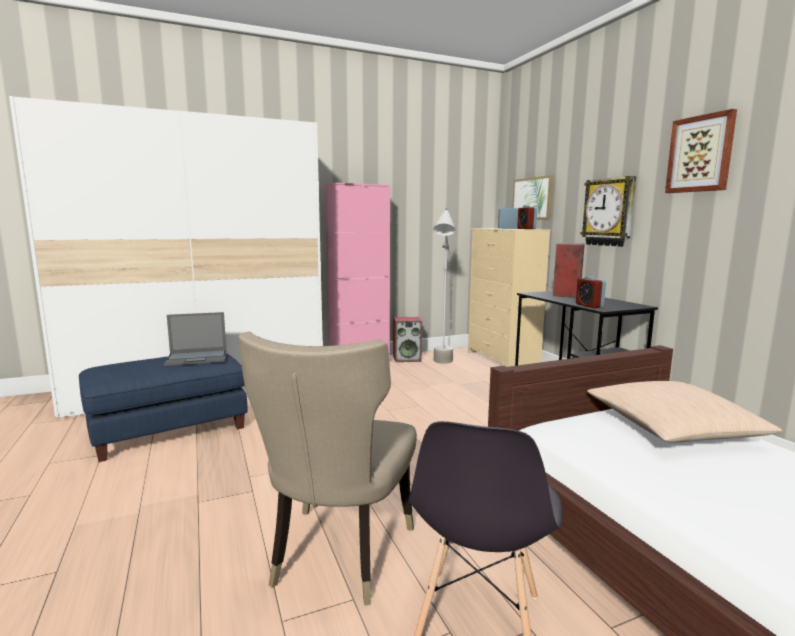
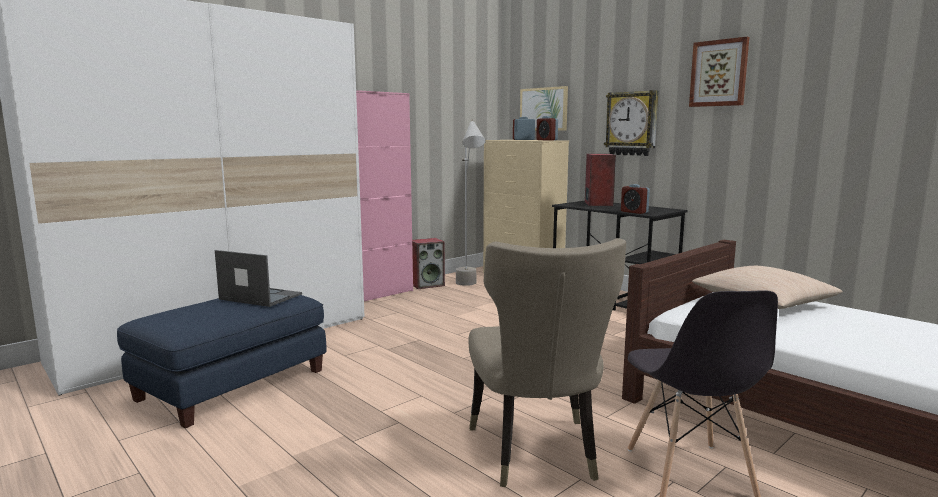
camera: 20 degrees left, 0 degrees up
laptop [164,312,226,366] -> laptop turned 120 degrees counterclockwise [215,250,302,307]

